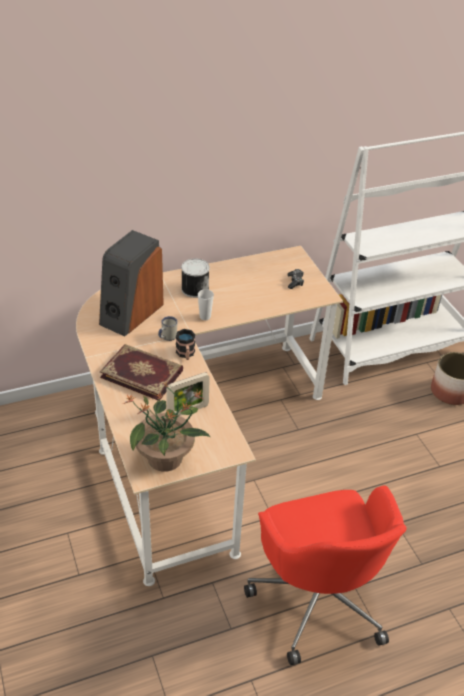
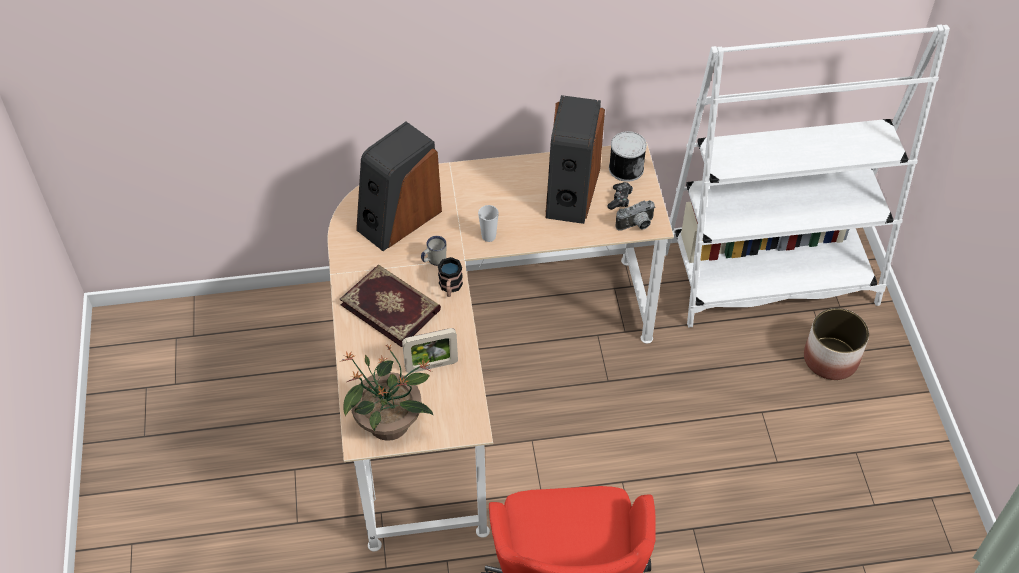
camera: 15 degrees right, 10 degrees up
can [181,258,210,298] -> can moved to [609,131,647,182]
none -> speaker [546,95,605,224]
none -> camera [616,200,656,231]

